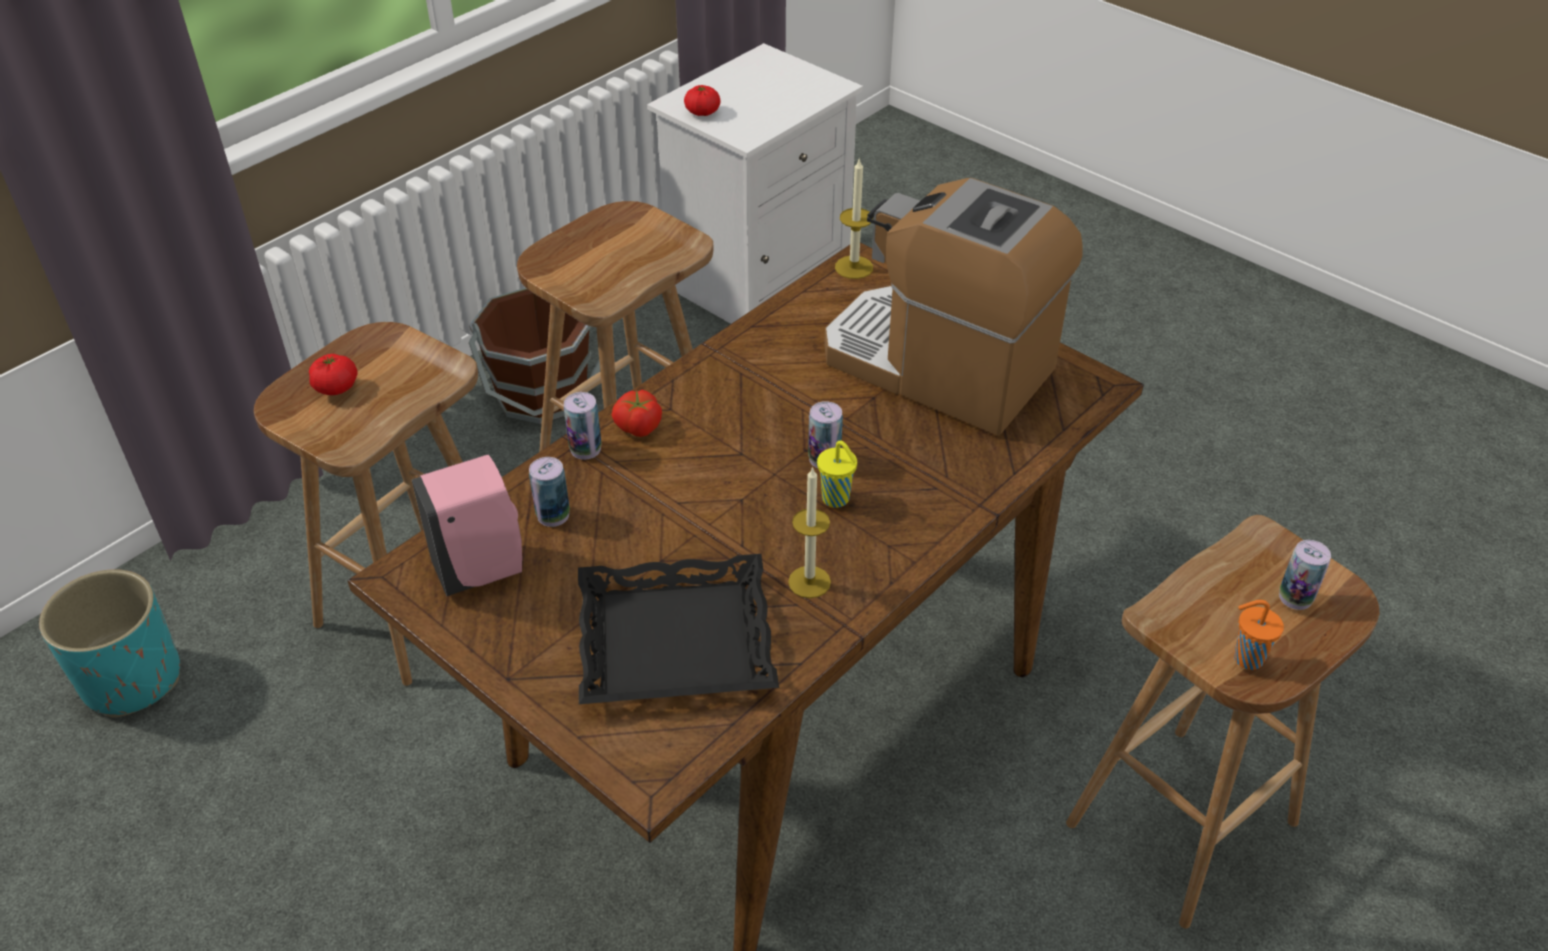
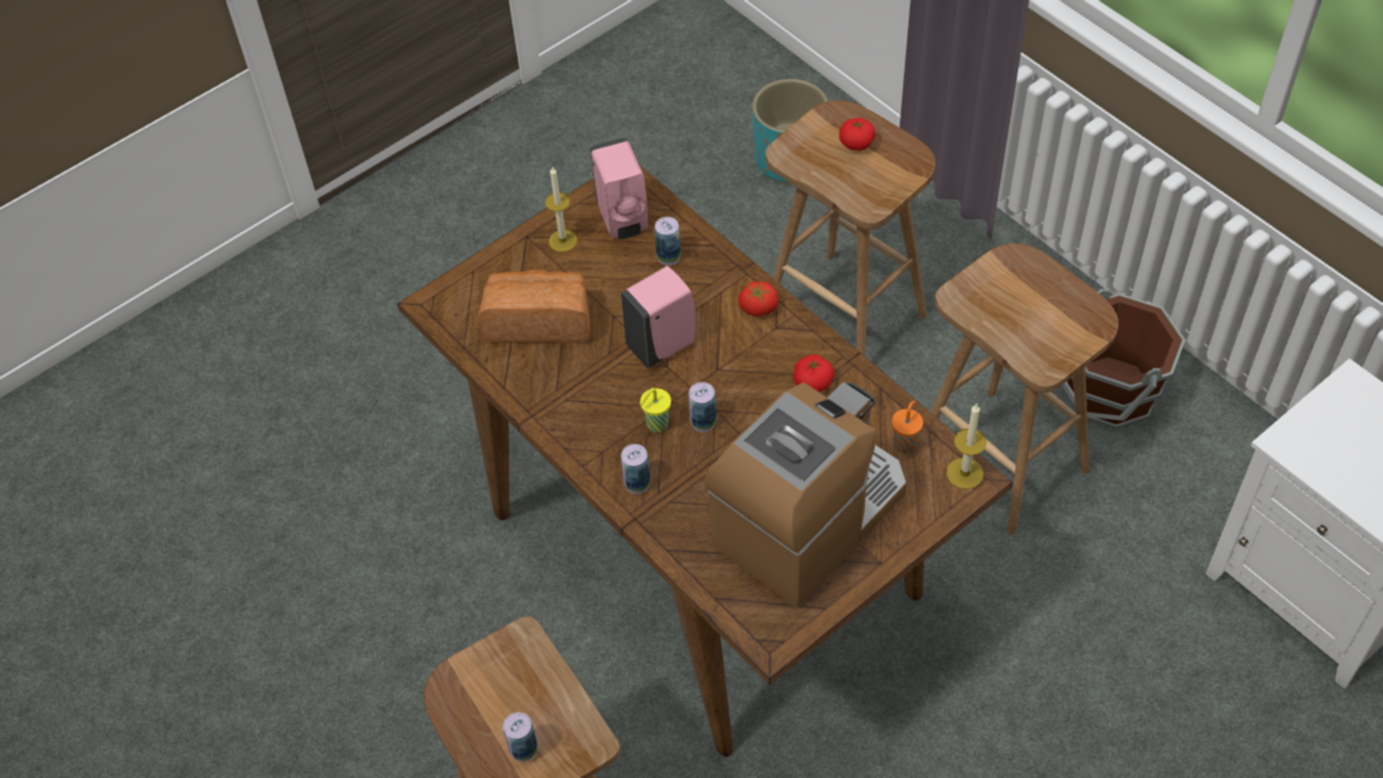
camera: 100 degrees right, 10 degrees up
can [564,392,602,460] -> can moved to [621,444,650,494]
black tray [578,554,779,704] -> bread [477,270,590,343]
tomato [684,85,721,116] -> tomato moved to [793,355,834,392]
candle [788,467,831,598] -> candle moved to [545,166,577,252]
orange cup [1234,600,1284,670] -> orange cup moved to [891,400,923,453]
none -> pink soap dispenser [621,266,696,368]

